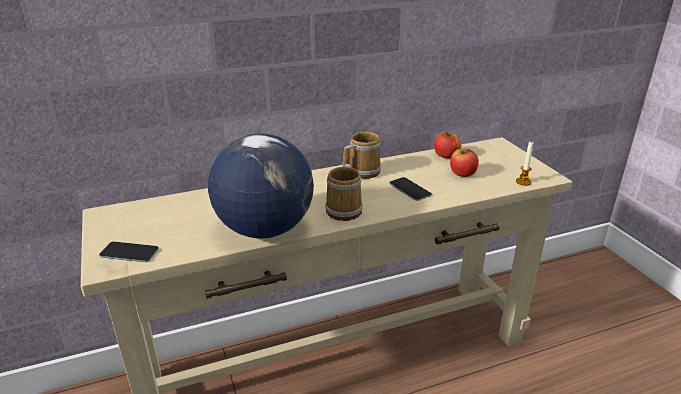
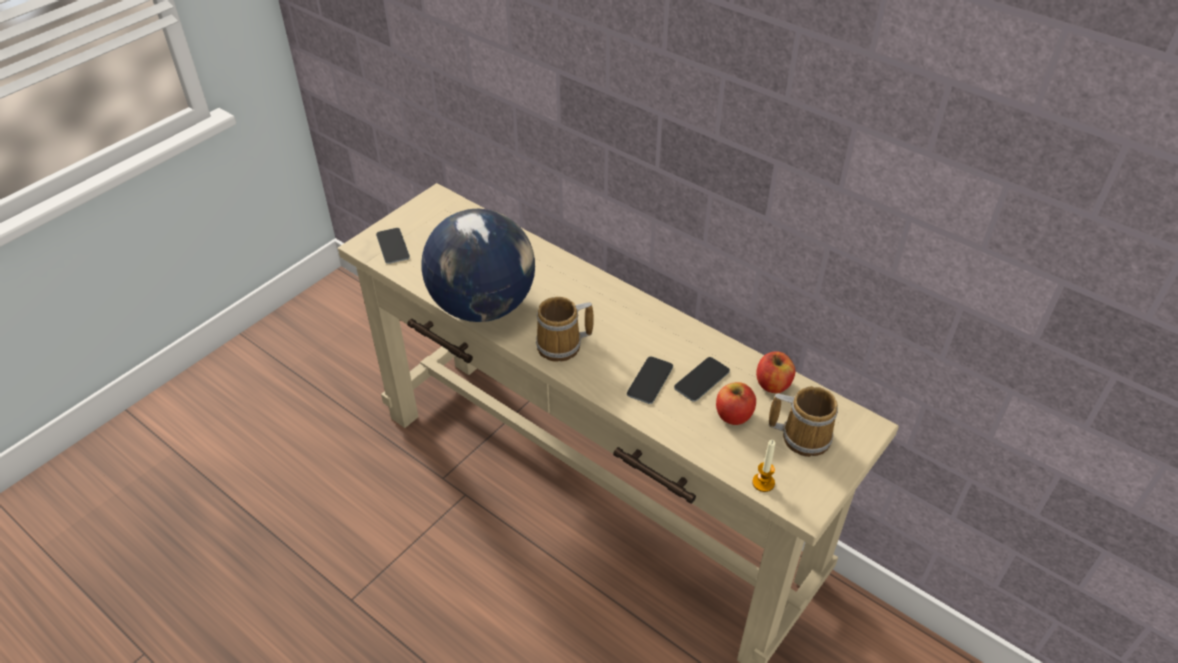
camera: 60 degrees right, 15 degrees up
mug [343,132,381,179] -> mug moved to [769,386,838,457]
none -> phone [674,357,730,401]

